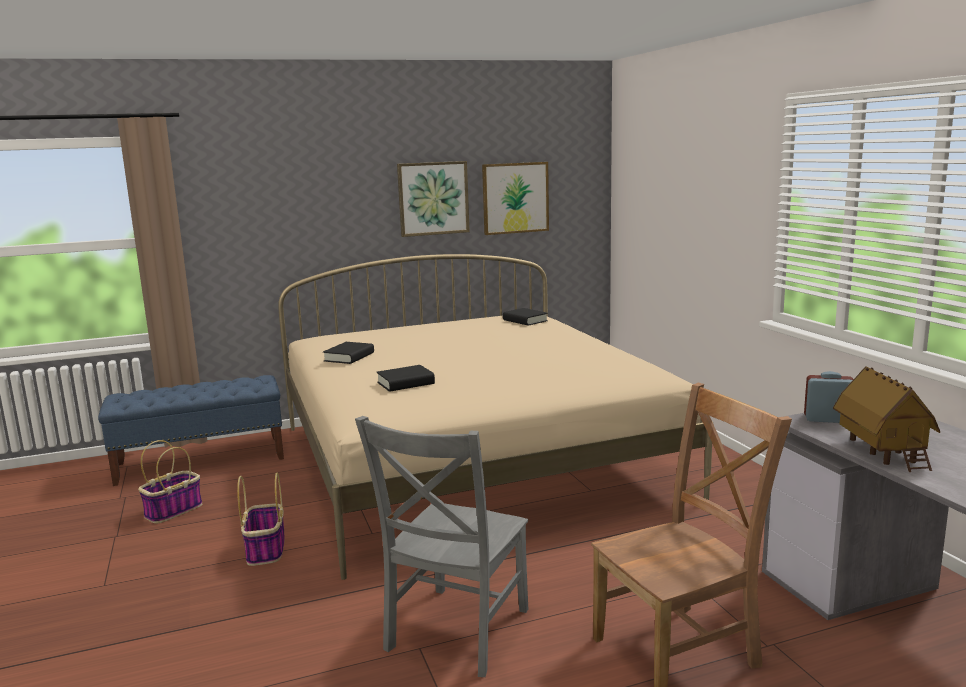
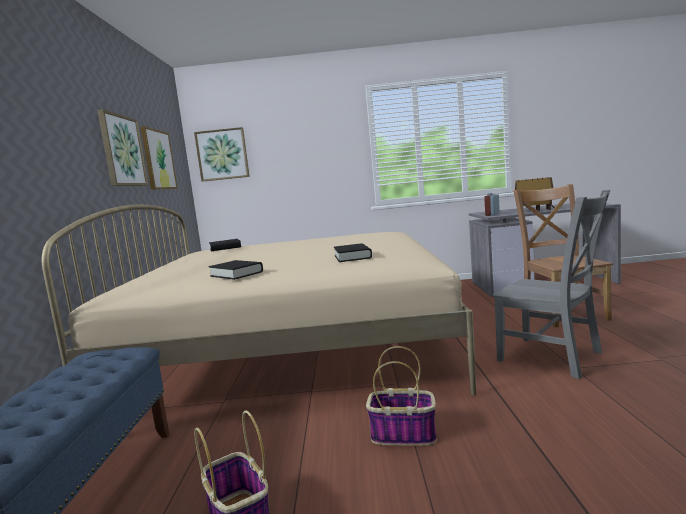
camera: 70 degrees left, 5 degrees down
none -> picture [194,127,250,182]

